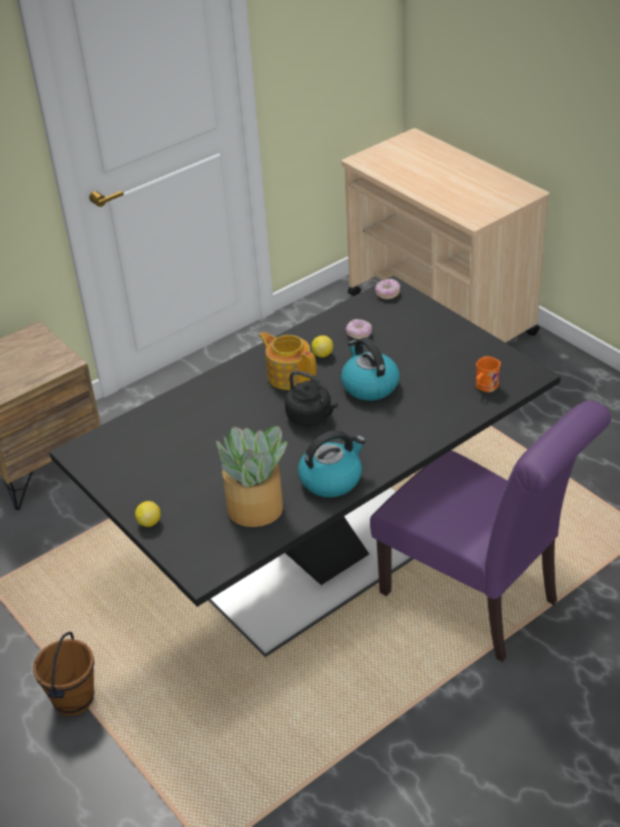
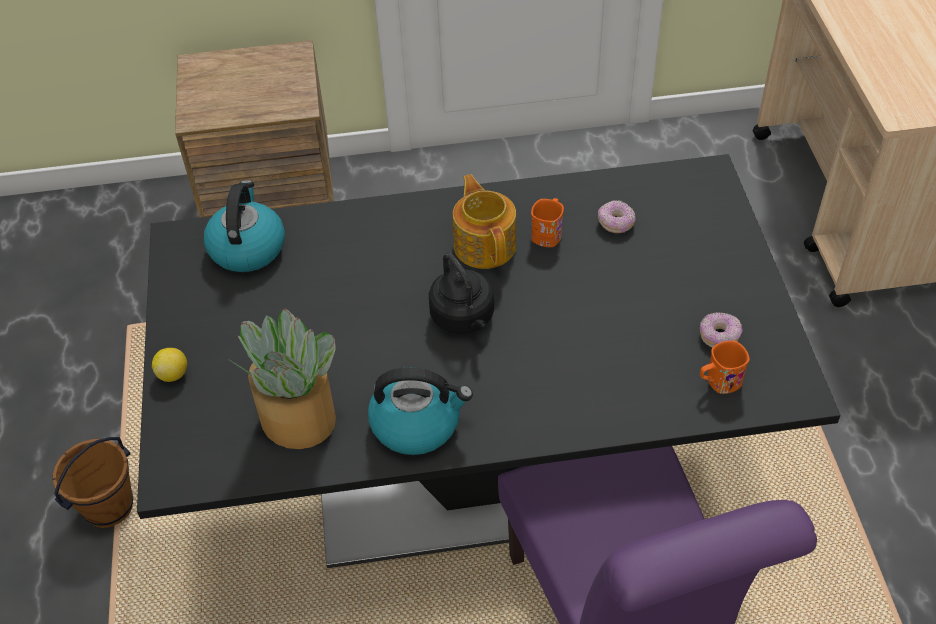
camera: 30 degrees right, 10 degrees up
lemon [311,335,333,358] -> orange mug [531,198,564,247]
kettle [341,337,400,401] -> kettle moved to [203,180,285,272]
donut [375,279,400,300] -> donut moved to [700,312,743,348]

